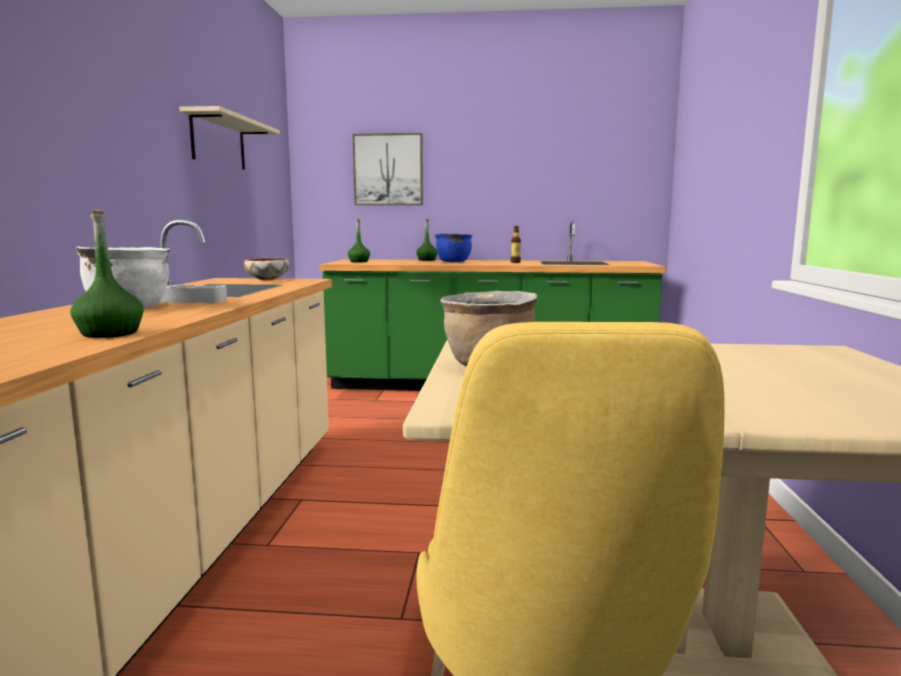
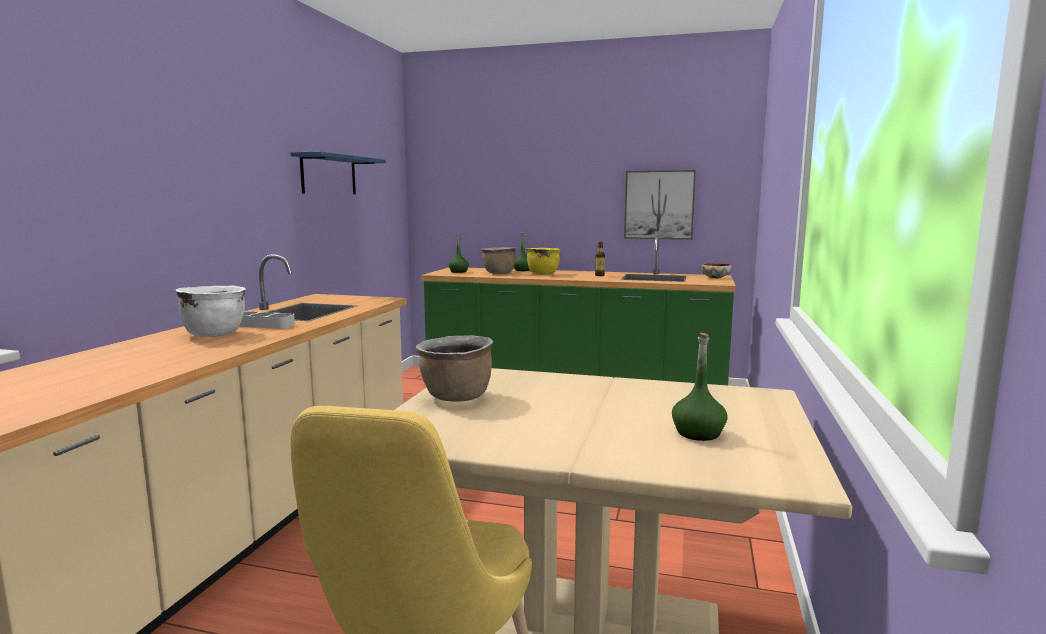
camera: 10 degrees right, 0 degrees up
green bottle [70,209,144,338] -> green bottle moved to [672,333,728,441]
beige shelf [179,106,280,170] -> blue shelf [291,151,386,194]
bowl [244,258,289,280] -> bowl moved to [701,263,732,279]
picture [353,133,423,205] -> picture moved to [624,170,696,240]
blue cooking pot [435,233,472,262] -> yellow cooking pot [526,248,561,275]
none -> brown cooking pot [481,247,516,274]

